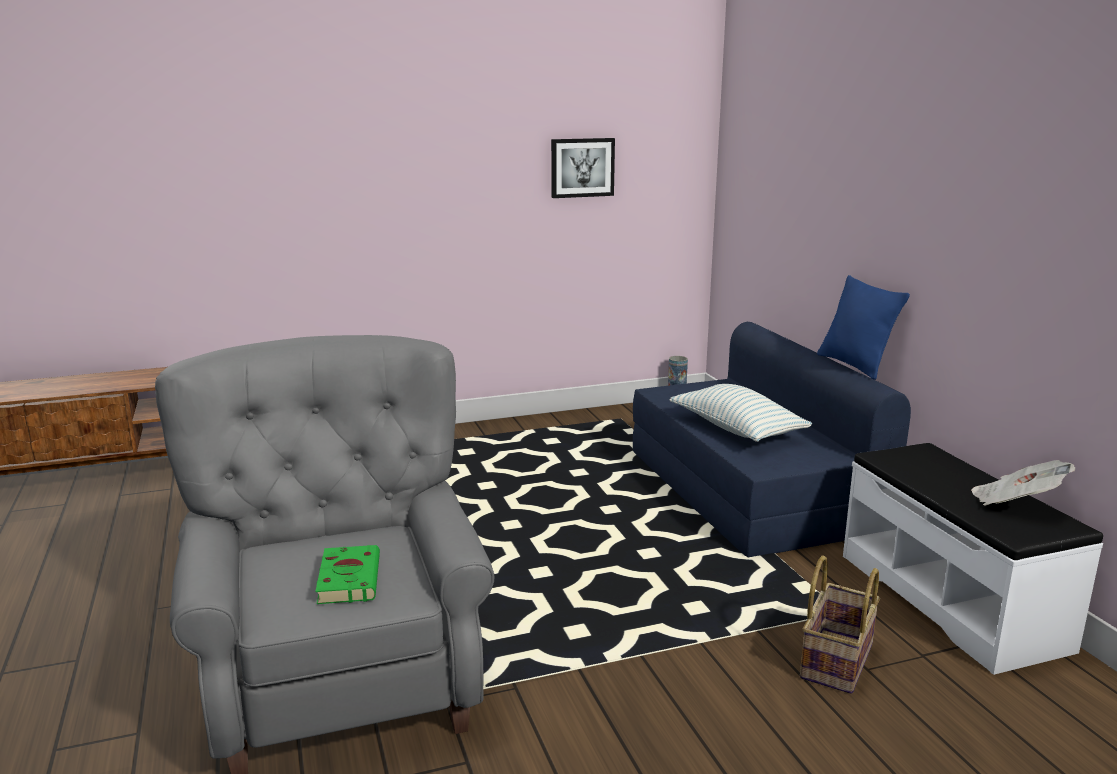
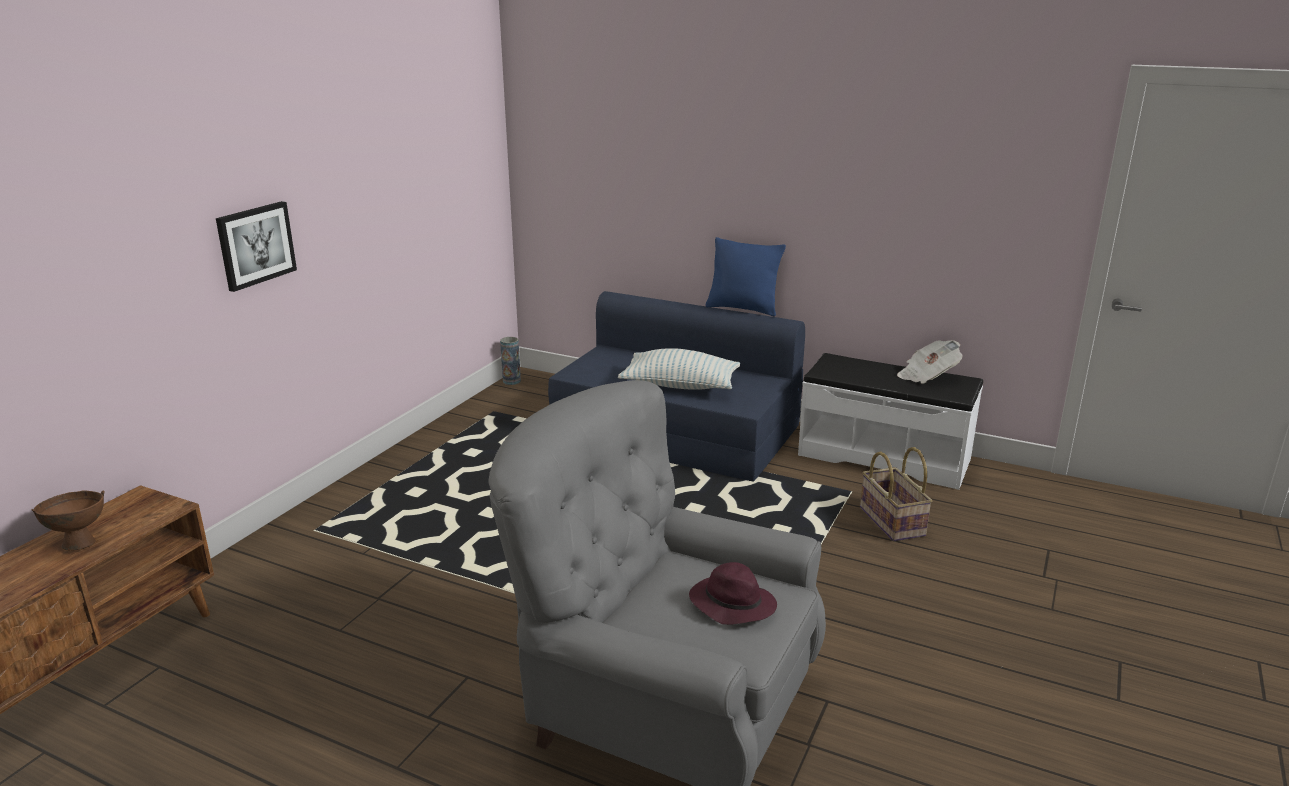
camera: 45 degrees left, 5 degrees up
green book [315,545,380,604] -> purple hat [689,562,777,625]
picture [551,138,615,198] -> picture moved to [216,201,297,292]
none -> brown bowl [32,490,105,550]

